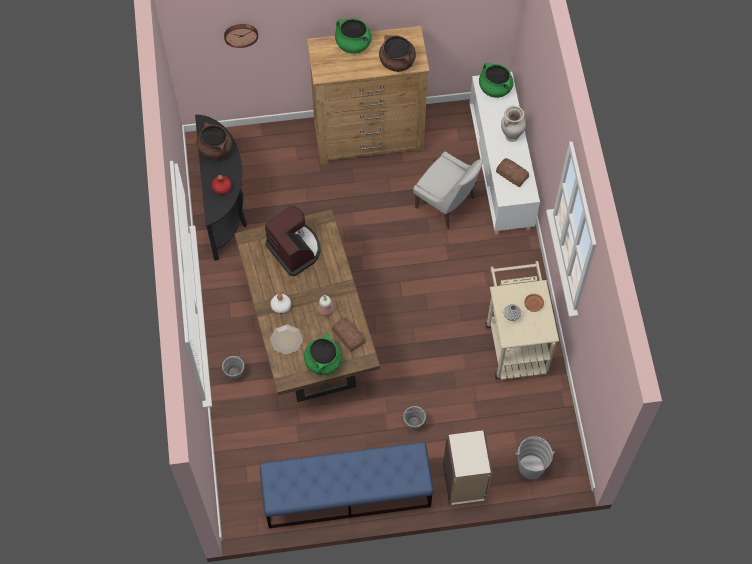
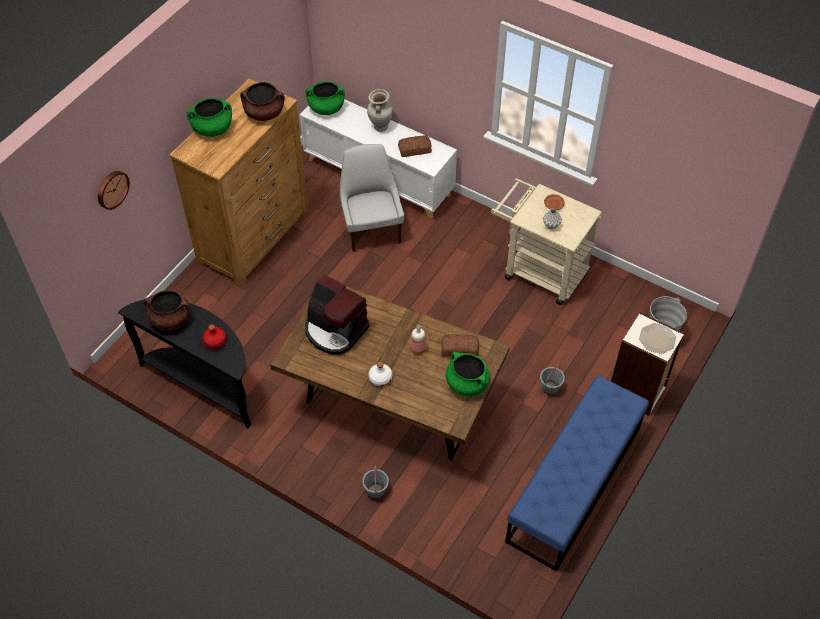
camera: 50 degrees left, 10 degrees down
coffee machine [265,205,321,276] -> coffee machine turned 150 degrees counterclockwise [305,274,370,355]
plate [270,324,303,355] -> plate moved to [639,323,676,354]
white chair [413,152,483,229] -> white chair turned 90 degrees counterclockwise [340,144,404,252]

